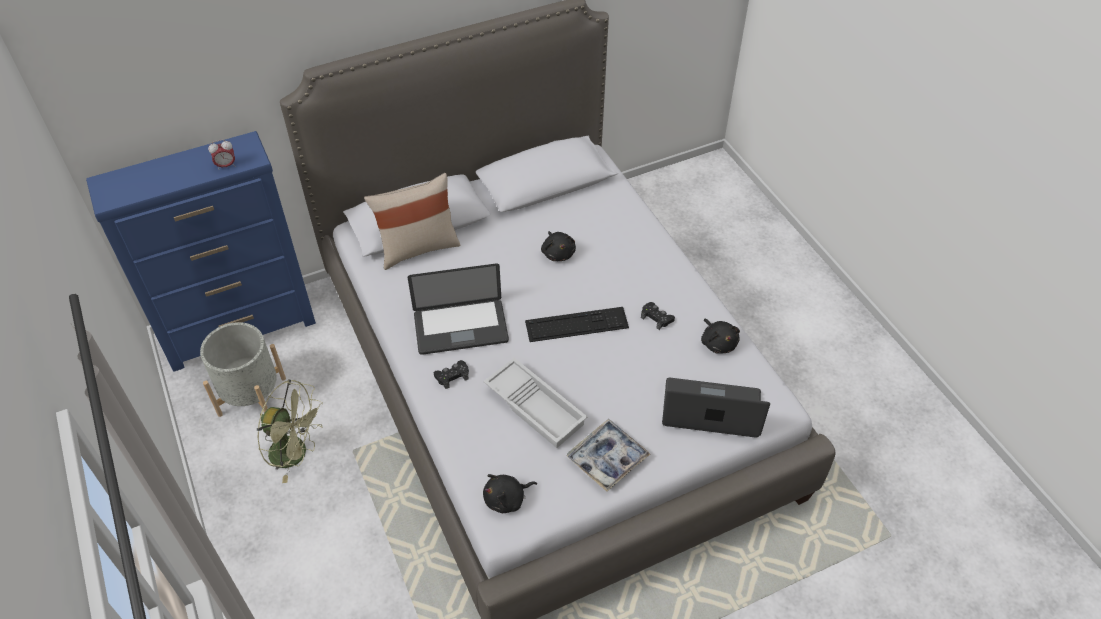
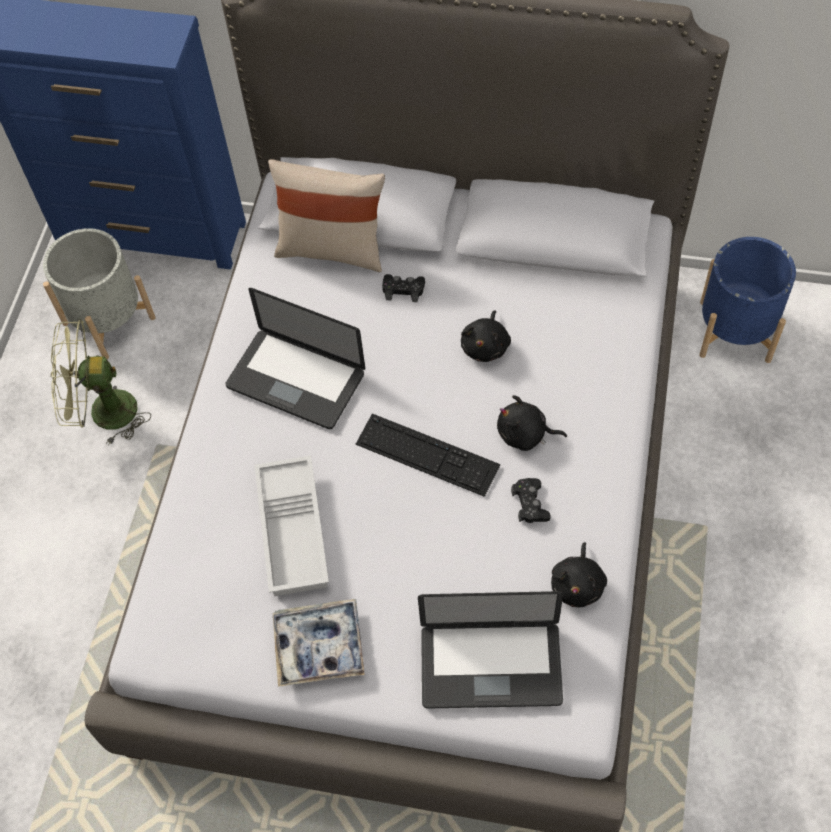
camera: 40 degrees right, 10 degrees up
alarm clock [208,140,235,170] -> none
green fan [257,380,323,483] -> green fan turned 120 degrees clockwise [51,319,151,446]
black game controller [434,360,469,389] -> black game controller moved to [382,274,425,302]
black plush toy [483,474,537,513] -> black plush toy moved to [497,395,567,451]
laptop [662,378,770,438] -> laptop turned 135 degrees clockwise [418,591,563,709]
none -> blue planter [700,237,796,363]

